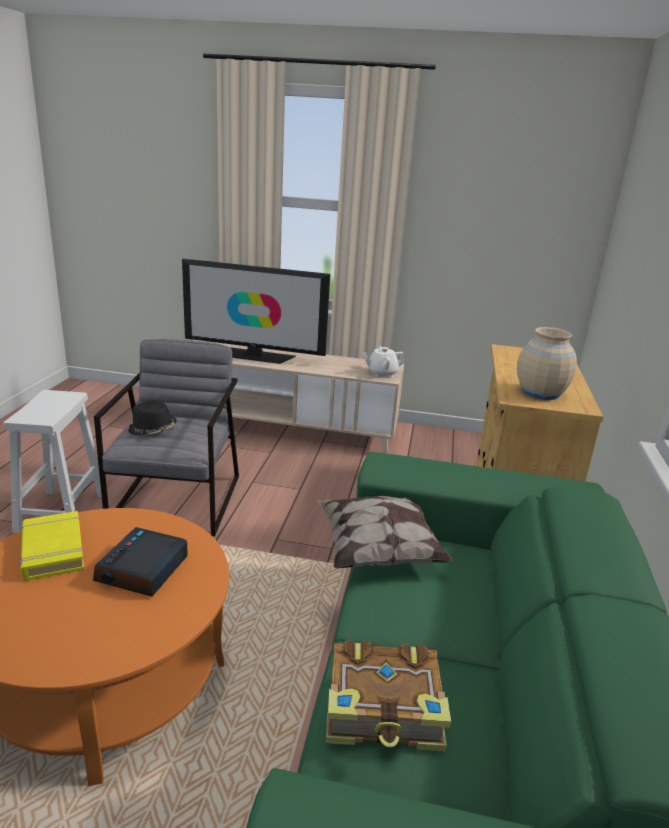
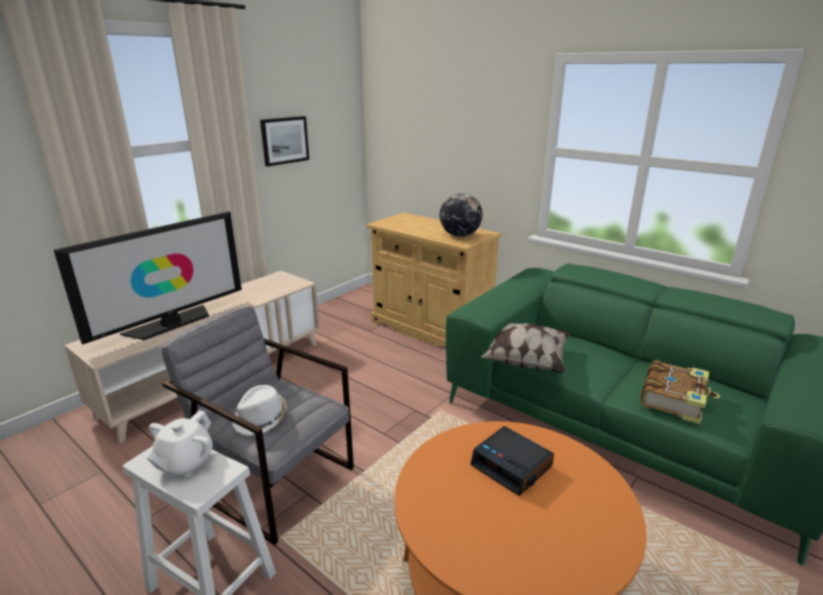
camera: 60 degrees left, 0 degrees up
yellow book [20,511,84,581] -> none
black hat [128,400,177,436] -> white hat [232,385,287,436]
white teapot [363,346,405,377] -> white teapot moved to [147,410,213,478]
beige vase [517,327,577,400] -> globe [440,193,483,237]
none -> picture [260,116,309,167]

